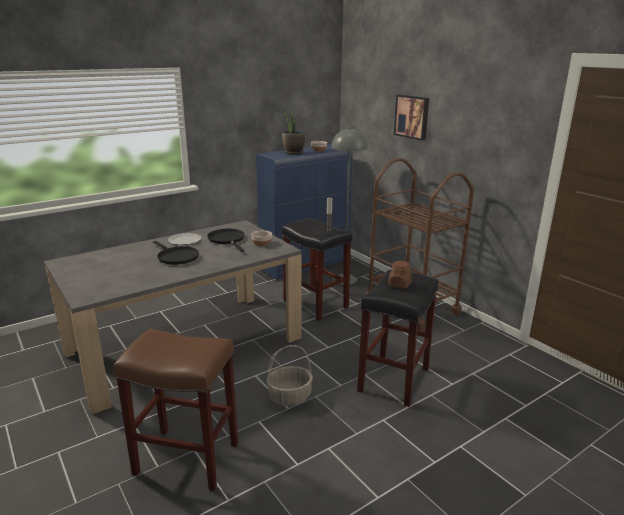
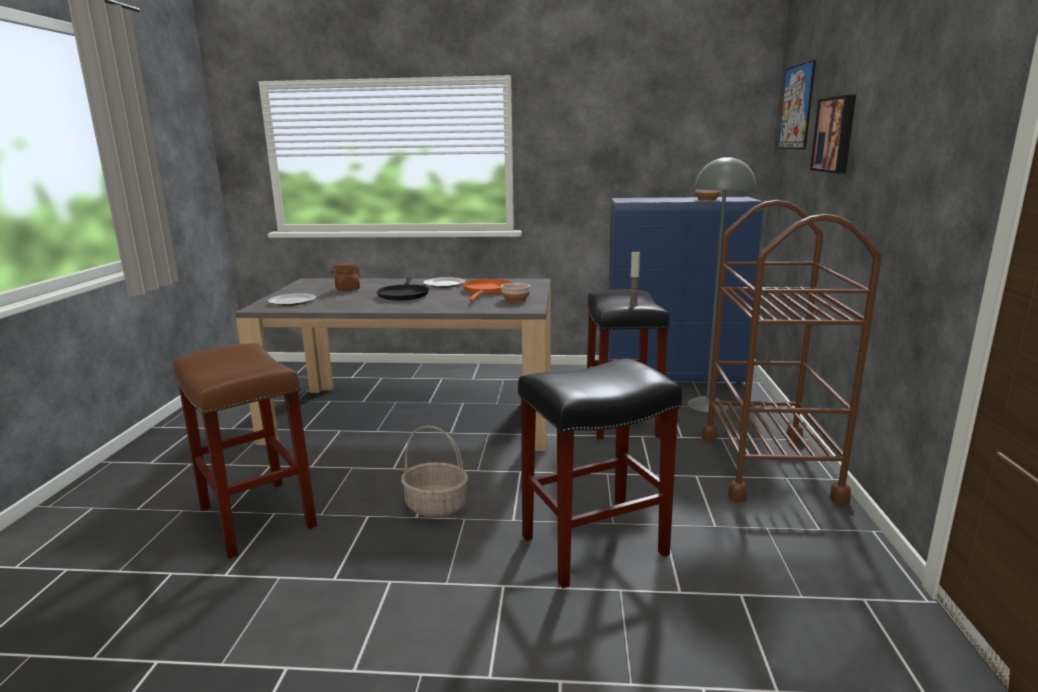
camera: 40 degrees right, 5 degrees down
black frying pan [207,229,245,252] -> orange frying pan [463,279,512,301]
potted plant [282,110,305,154] -> none
brown jar [388,260,412,289] -> brown jar moved to [331,263,361,291]
none -> plate [267,293,317,306]
none -> picture [778,60,816,150]

